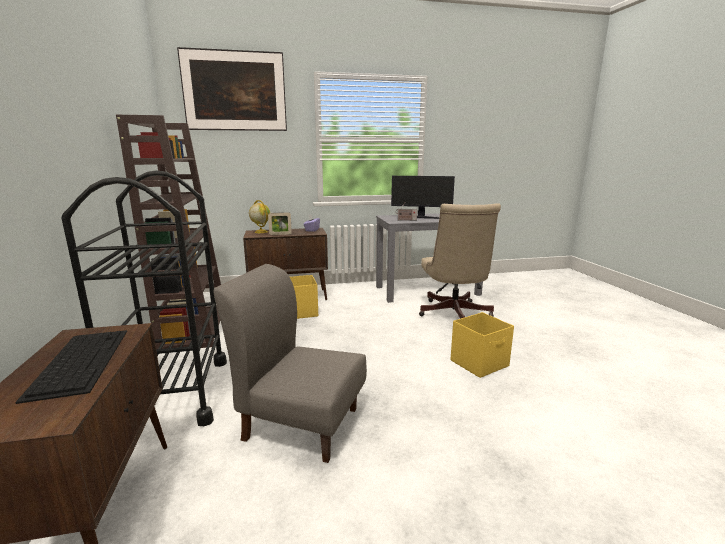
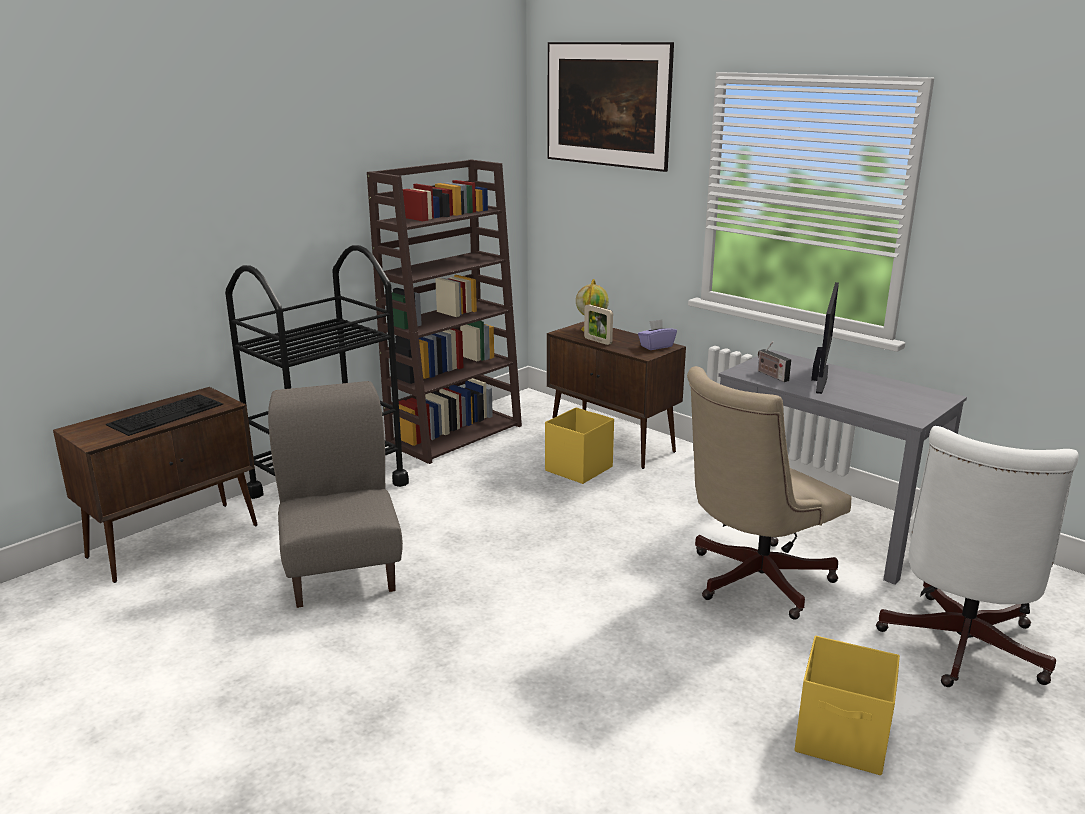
camera: 55 degrees right, 5 degrees up
monitor [391,176,455,219] -> monitor turned 135 degrees counterclockwise [811,282,839,394]
yellow storage box [451,312,514,378] -> yellow storage box moved to [795,635,900,775]
none -> white office chair [876,426,1079,687]

